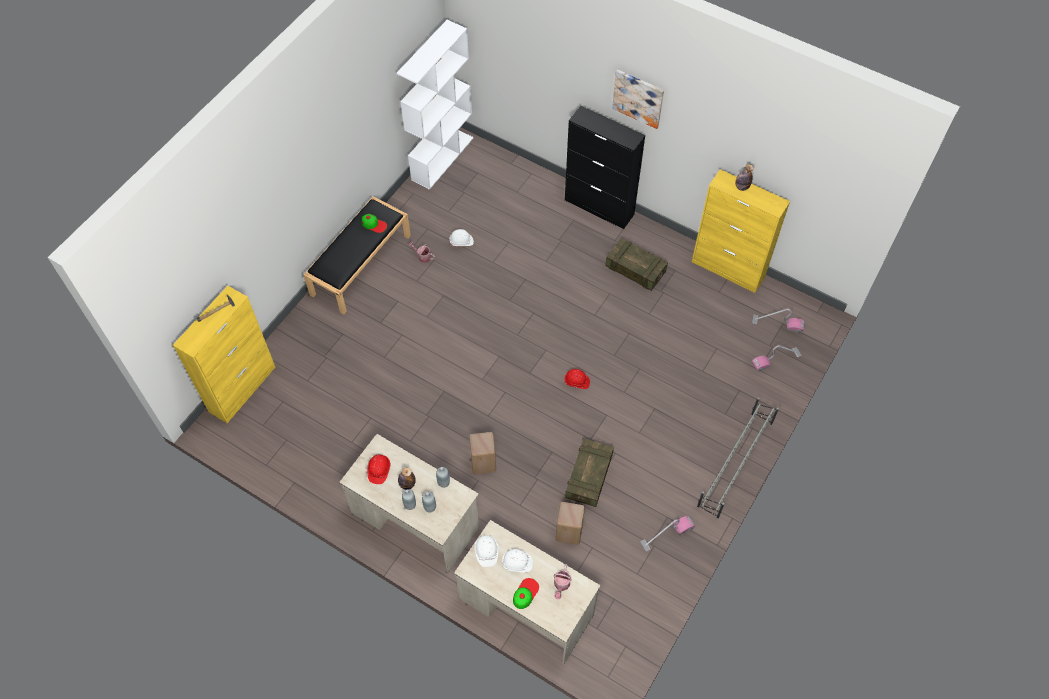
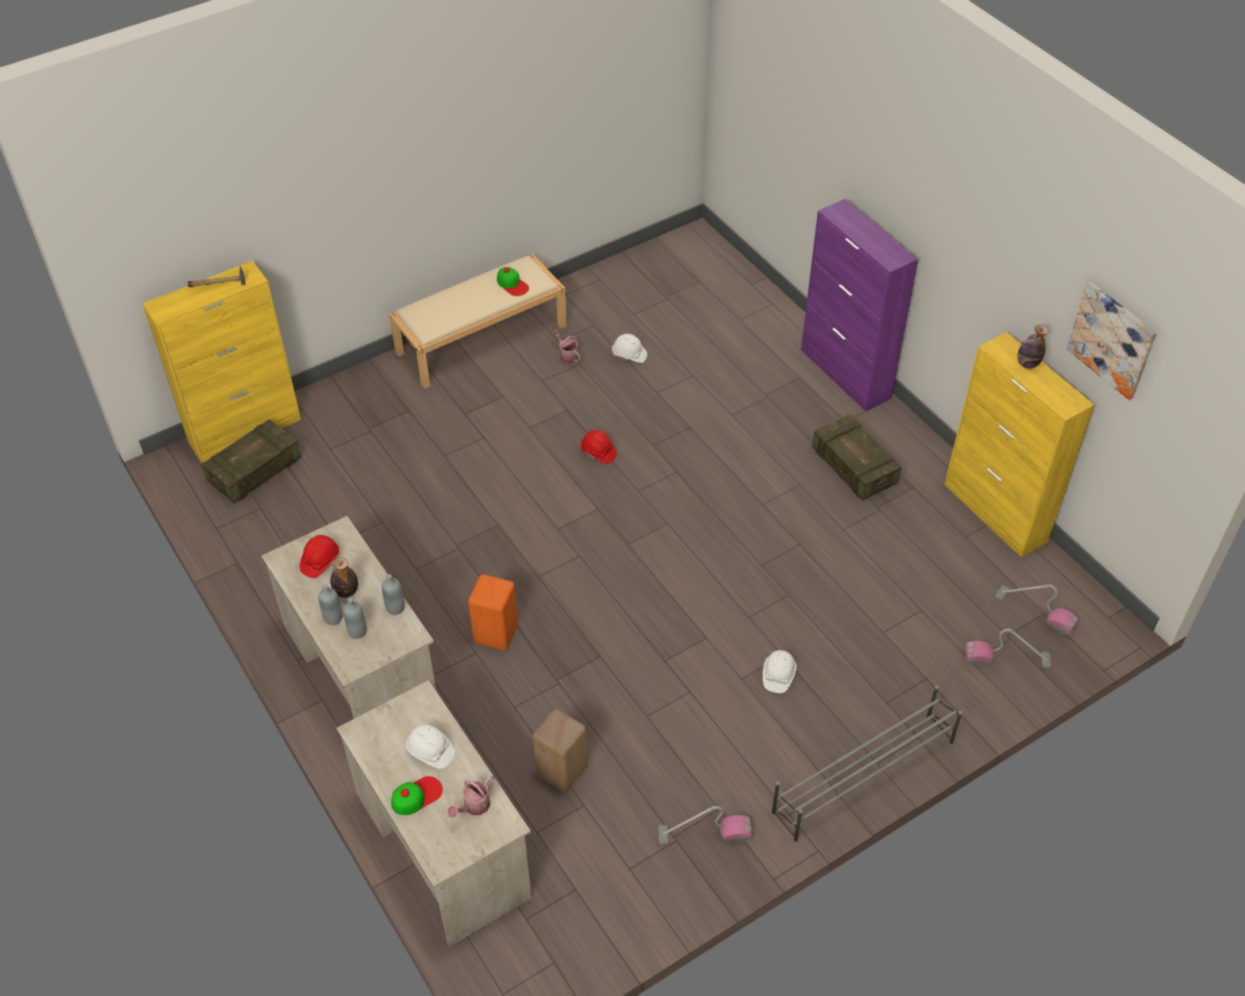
camera: 25 degrees right, 10 degrees down
black bench [304,196,411,314] -> beige bench [389,254,567,389]
white bookcase [397,20,474,190] -> none
beige stool [469,432,496,474] -> orange stool [468,574,518,651]
white hard hat [475,535,498,567] -> white hard hat moved to [763,650,797,693]
red hard hat [564,369,590,389] -> red hard hat moved to [581,430,617,464]
black cabinet [565,106,645,229] -> purple cabinet [801,199,918,411]
crate [565,438,614,507] -> crate moved to [202,419,301,503]
picture [612,70,664,129] -> picture moved to [1066,282,1157,400]

